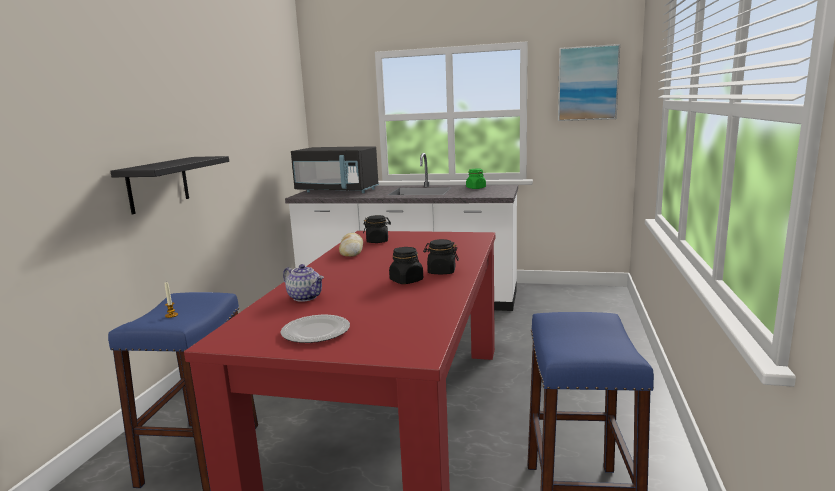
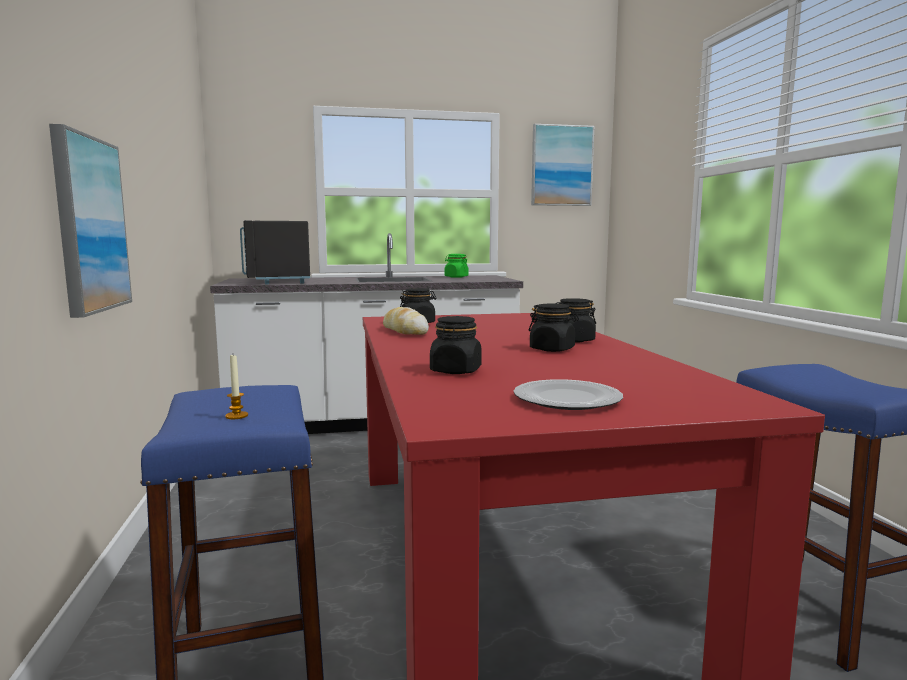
camera: 25 degrees left, 5 degrees down
black shelf [110,156,229,214] -> picture [49,124,132,318]
teapot [283,264,324,302] -> black jar [430,316,482,374]
black microwave [291,146,379,193] -> black microwave turned 75 degrees clockwise [240,220,310,284]

